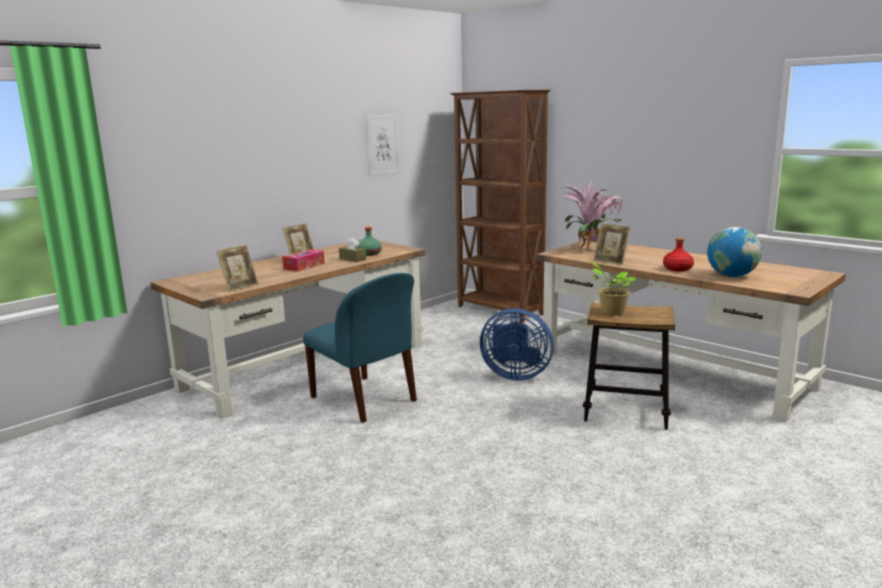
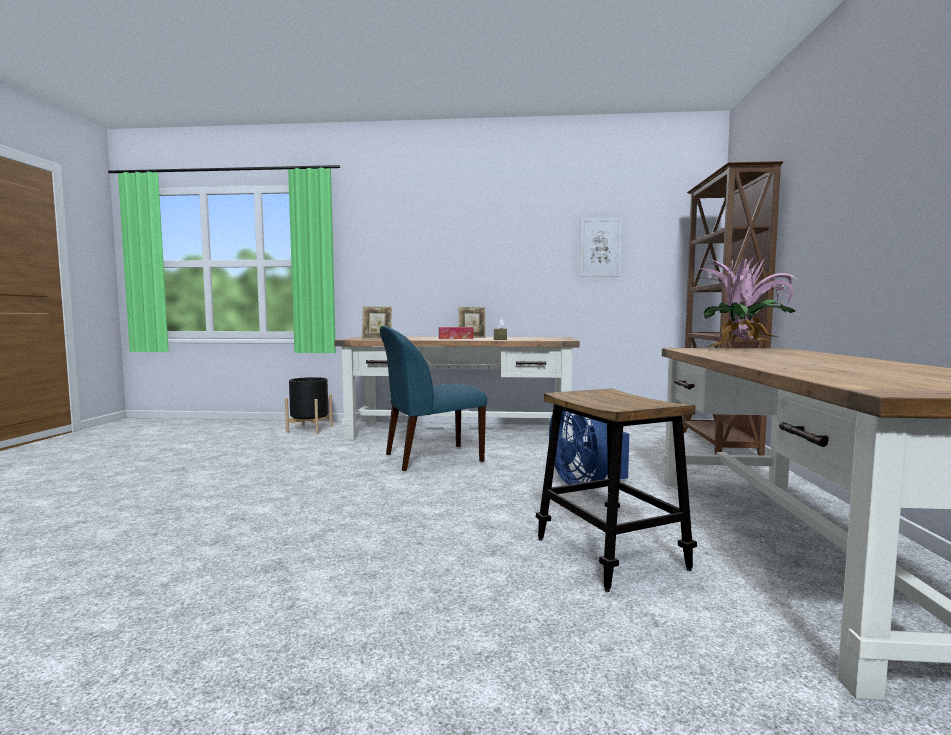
camera: 50 degrees right, 10 degrees down
blue chair [303,273,417,423] -> blue chair turned 60 degrees clockwise [380,326,487,471]
green bottle [357,227,382,256] -> none
potted plant [589,261,636,315] -> none
picture frame [593,223,631,265] -> none
red bottle [663,238,694,272] -> none
globe [707,227,762,277] -> none
none -> black planter [285,377,333,434]

